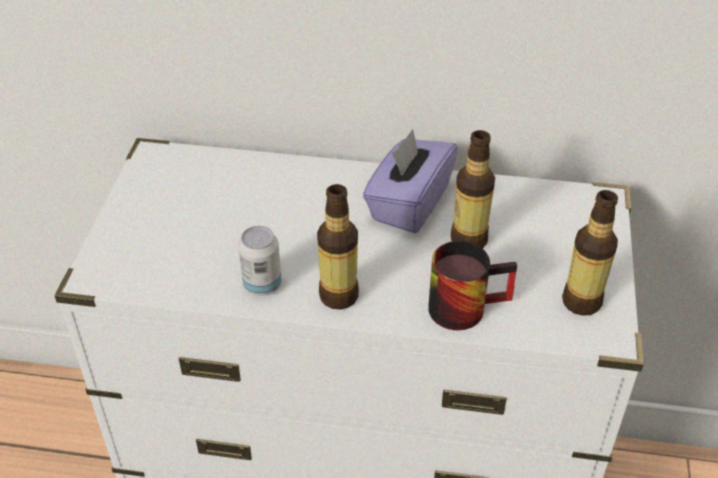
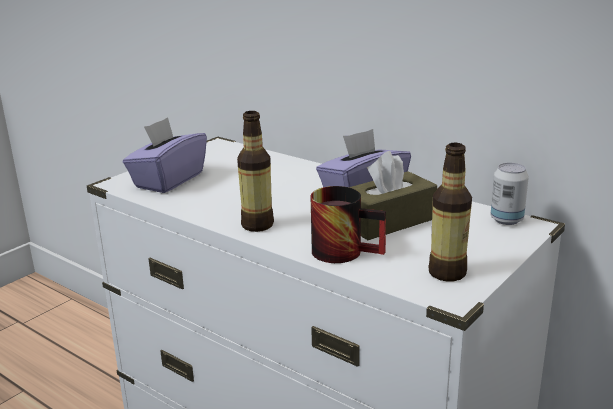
camera: 30 degrees right, 20 degrees down
can [238,226,282,296] -> can moved to [490,163,529,225]
bottle [451,130,495,249] -> brown tissue box [349,151,437,240]
none -> purple tissue box [123,117,207,193]

